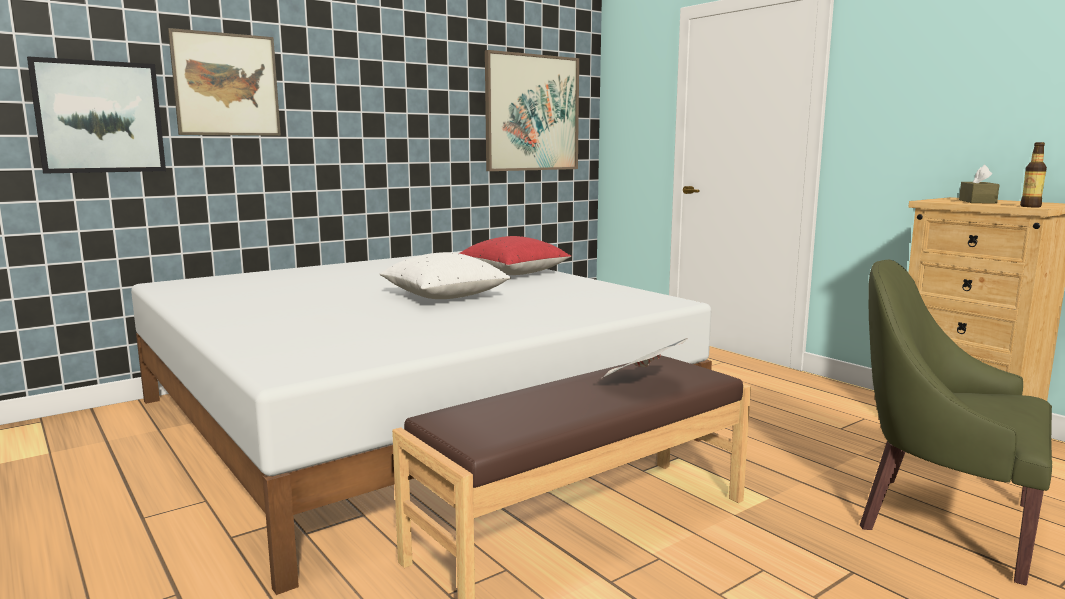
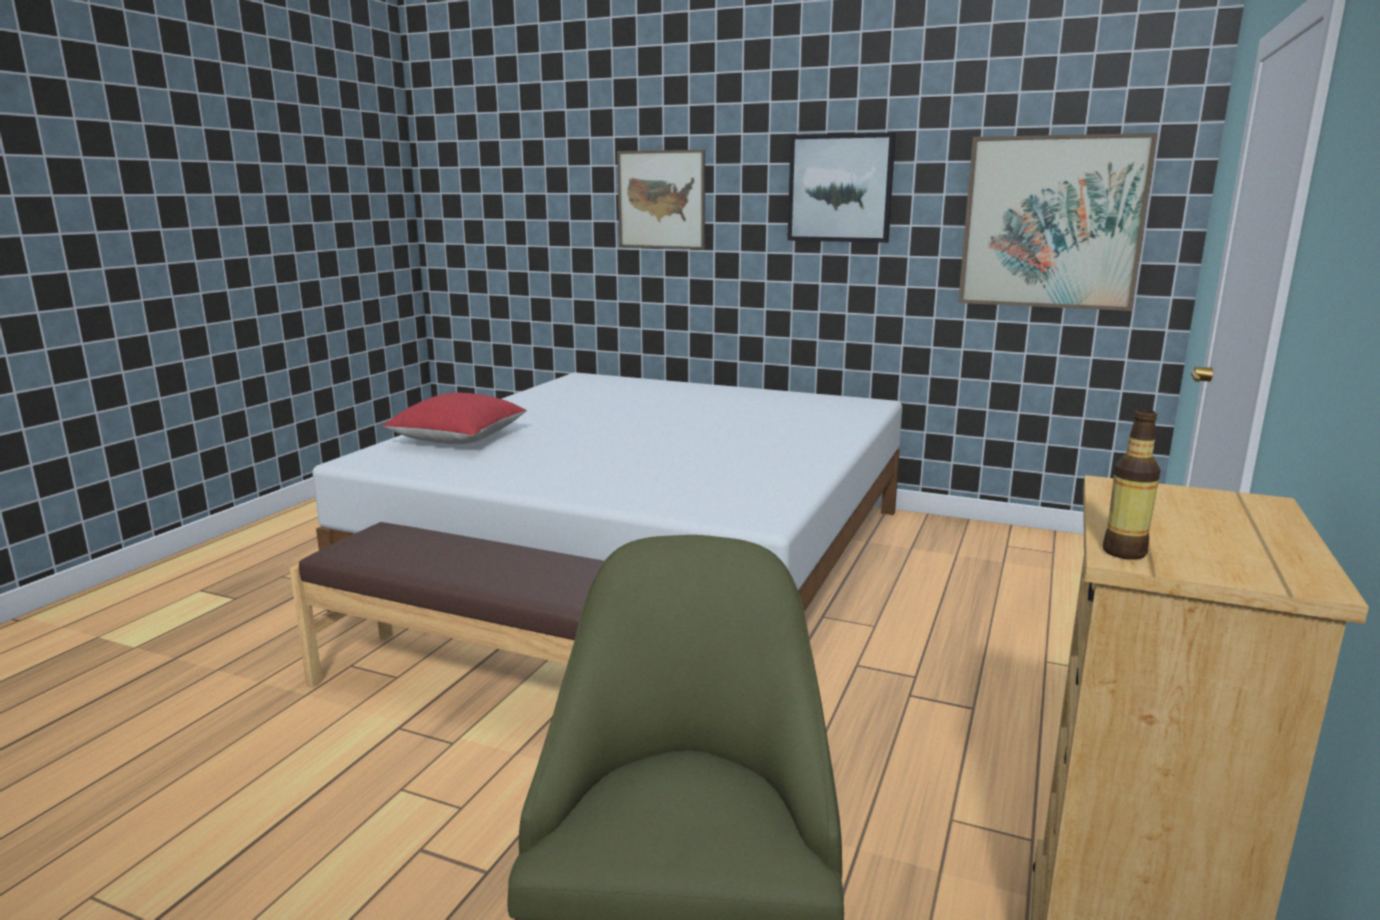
camera: 60 degrees right, 5 degrees up
picture [27,56,166,174] -> picture moved to [787,132,896,243]
white pillow [379,252,511,299] -> none
red pillow [459,236,571,275] -> red pillow moved to [382,393,527,444]
newspaper [600,338,688,379] -> none
brown tissue box [959,165,999,204] -> none

